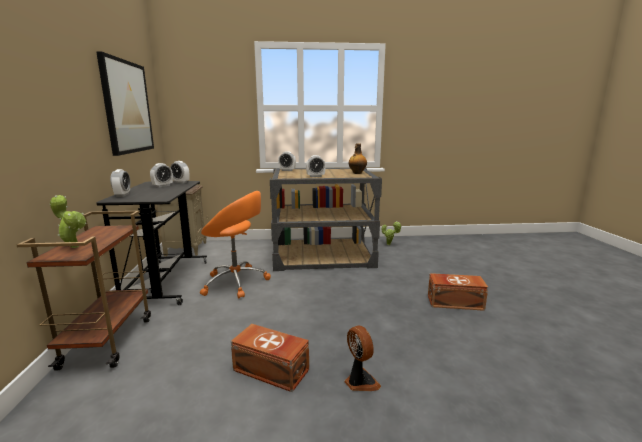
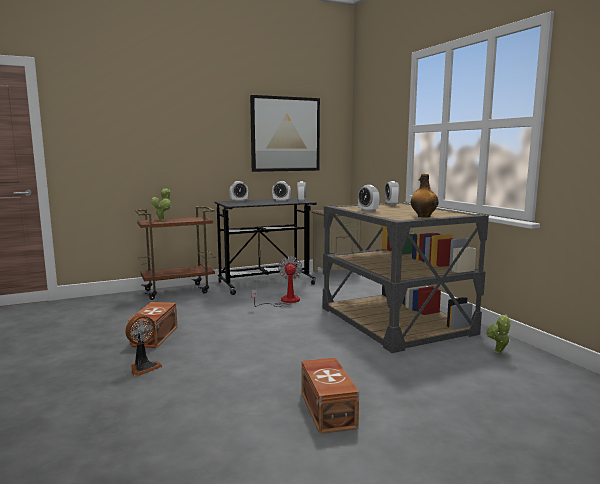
camera: 70 degrees right, 5 degrees down
orange office chair [200,191,271,298] -> fan [251,256,302,307]

